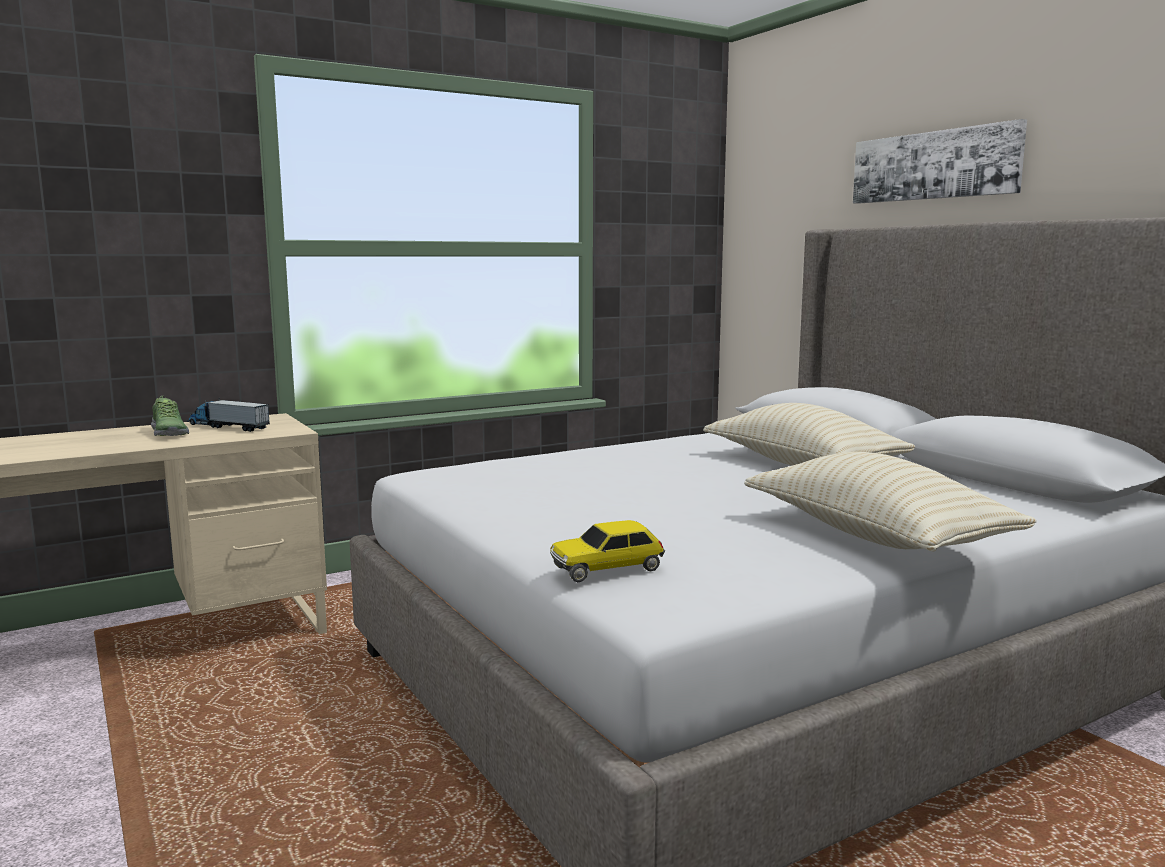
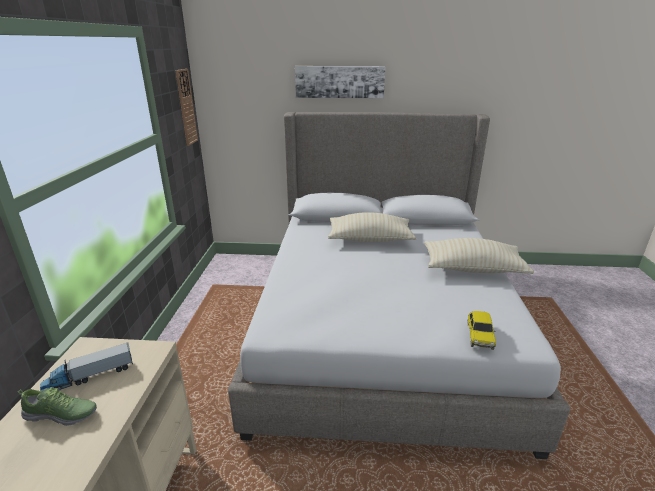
camera: 55 degrees left, 15 degrees up
none -> wall clock [176,69,198,146]

